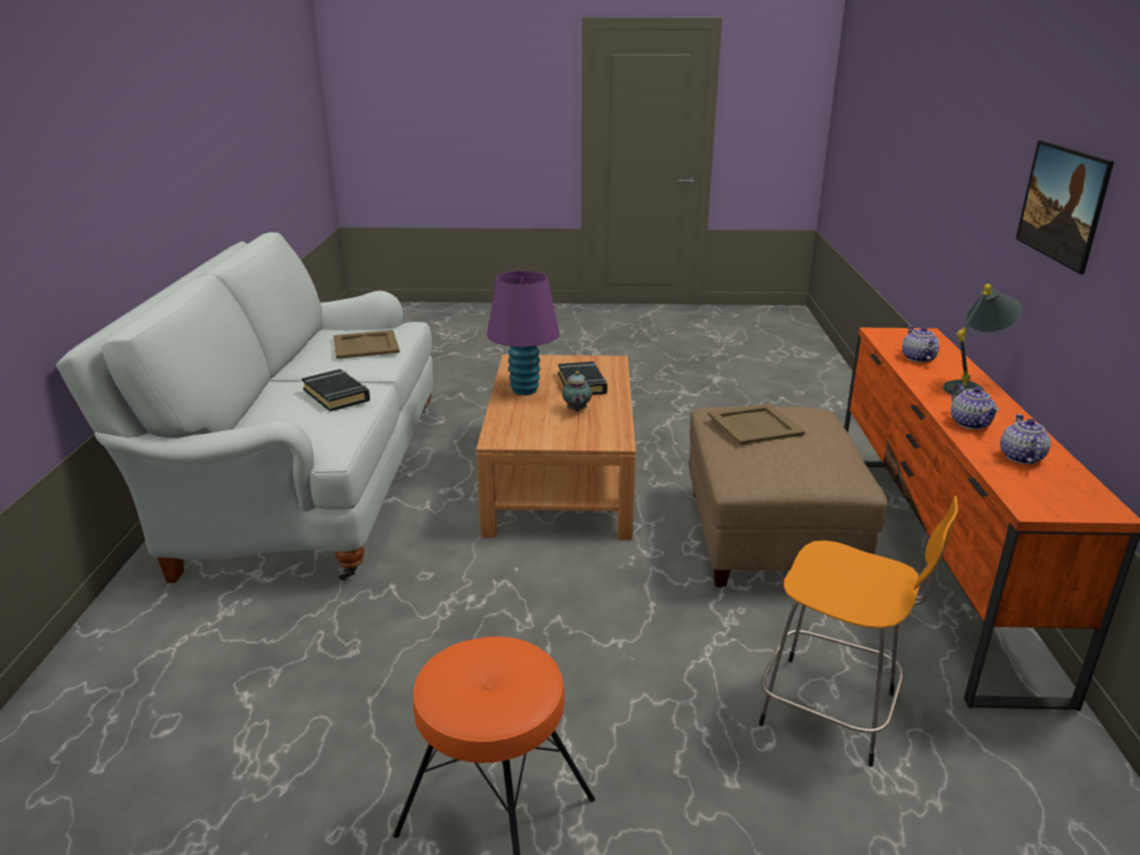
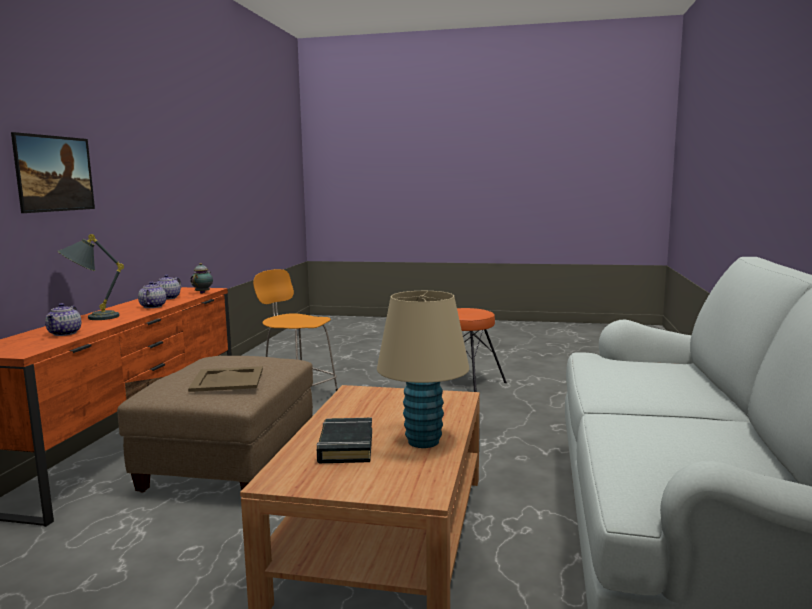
camera: 170 degrees left, 15 degrees down
black book [302,369,370,412] -> none
beige tray [333,330,400,359] -> none
purple table lamp [487,271,560,395] -> beige table lamp [377,291,469,448]
teapot [562,371,592,412] -> teapot moved to [190,263,213,294]

